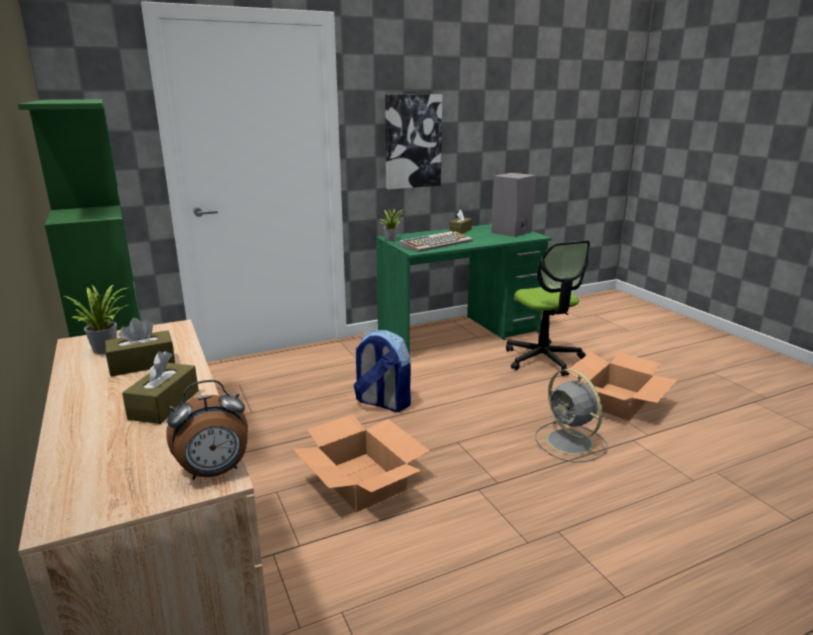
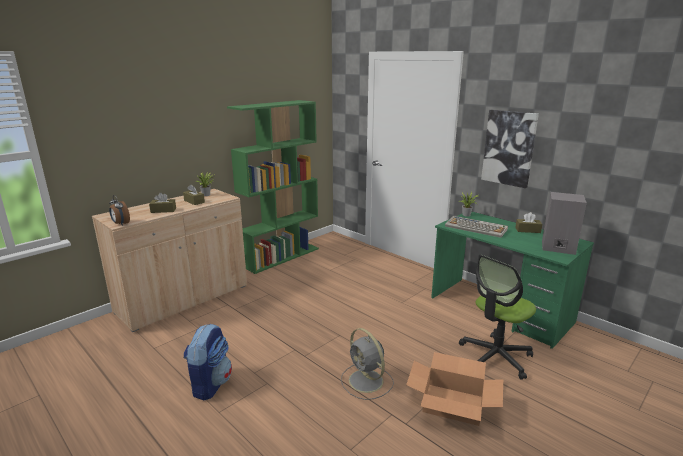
camera: 70 degrees right, 0 degrees up
cardboard box [293,414,430,512] -> none
backpack [354,330,411,412] -> backpack moved to [183,324,232,400]
grey fan [535,369,608,462] -> grey fan turned 75 degrees counterclockwise [341,328,394,400]

